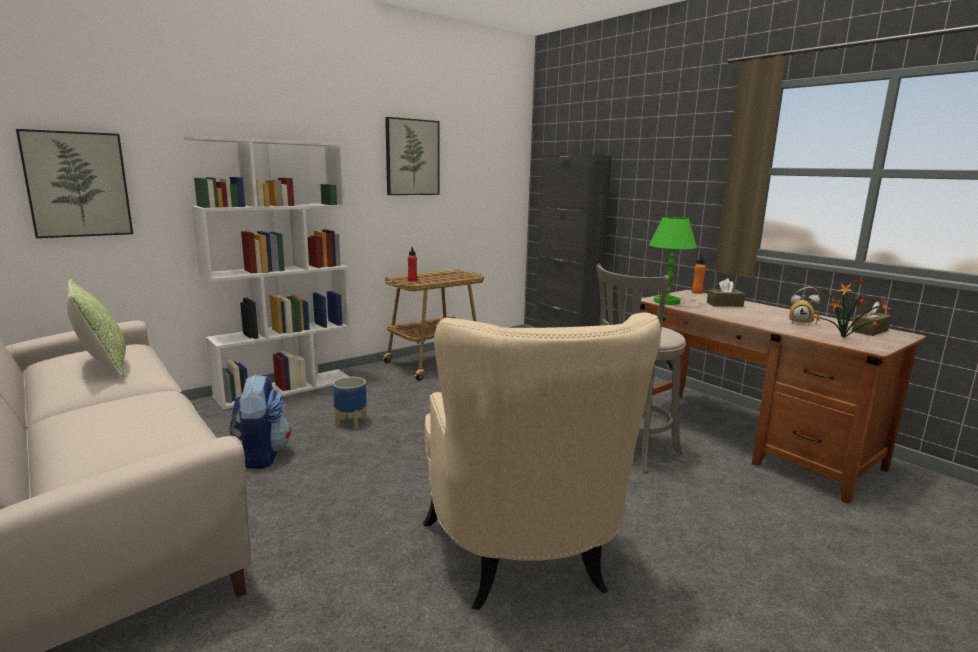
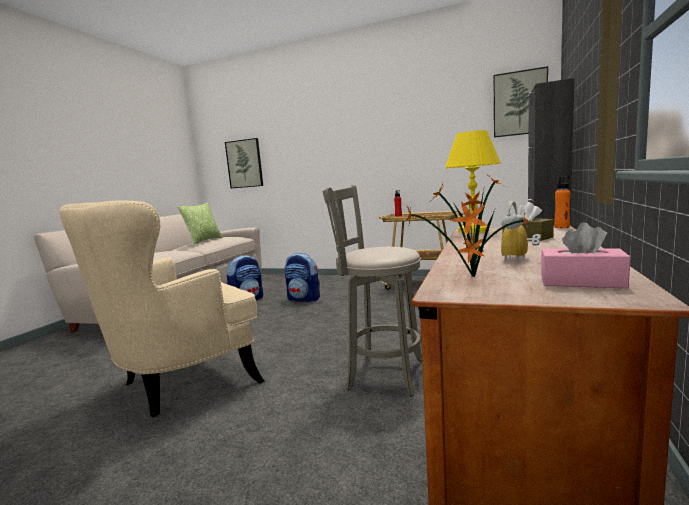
camera: 60 degrees right, 5 degrees down
white bookcase [184,136,351,409] -> none
planter [333,377,367,429] -> backpack [285,253,320,302]
picture [385,117,440,195] -> picture moved to [494,66,548,138]
green table lamp [649,217,697,305] -> yellow table lamp [445,130,501,234]
alarm clock [789,287,820,326] -> alarm clock turned 45 degrees clockwise [501,201,541,262]
brown tissue box [852,301,891,336] -> pink tissue box [541,222,630,288]

